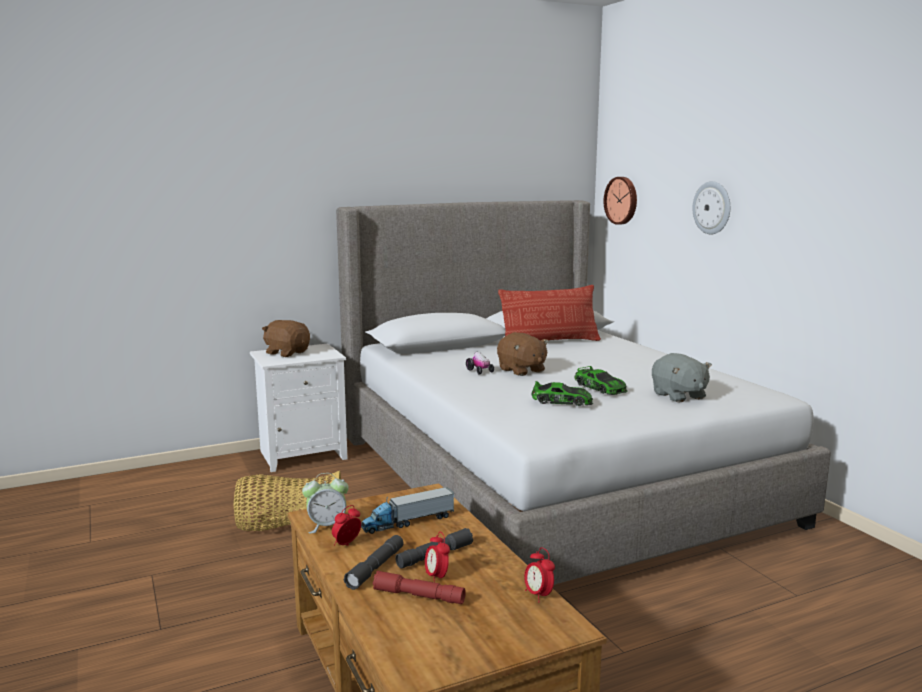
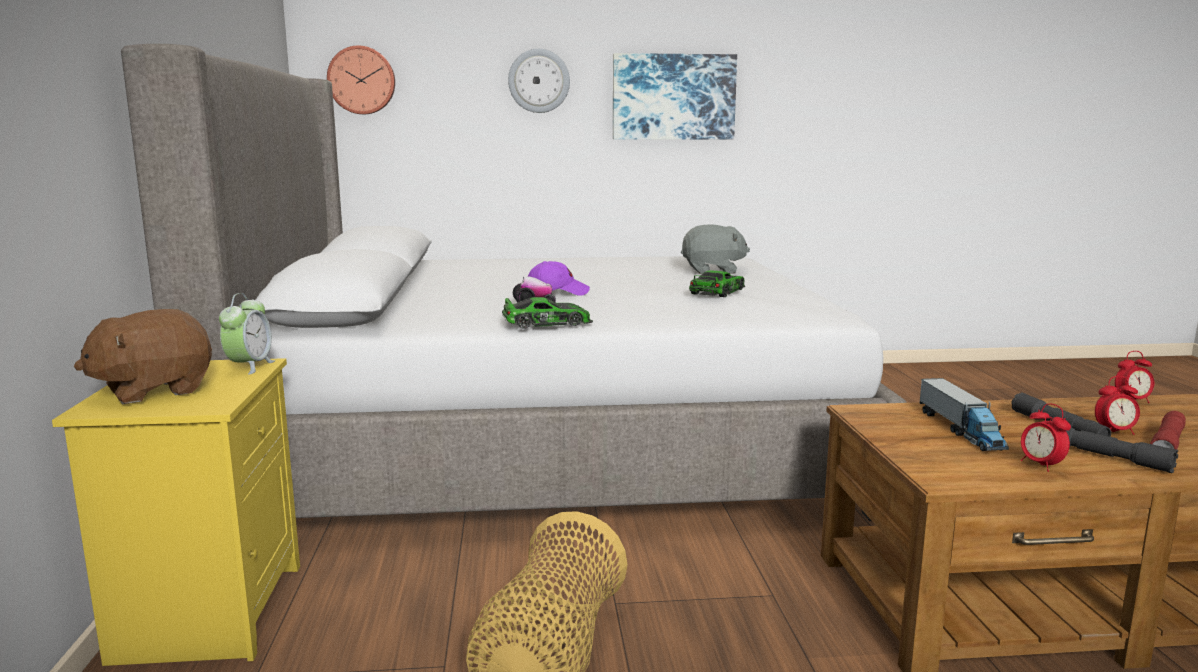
camera: 70 degrees left, 0 degrees up
white nightstand [250,344,348,472] -> yellow nightstand [52,358,300,666]
alarm clock [302,473,349,533] -> alarm clock moved to [219,293,275,375]
brown plush toy [497,332,549,376] -> purple cap [528,261,590,296]
pillow [498,285,601,341] -> none
toy car [574,366,628,395] -> toy car moved to [502,297,593,329]
none -> picture [613,53,737,140]

